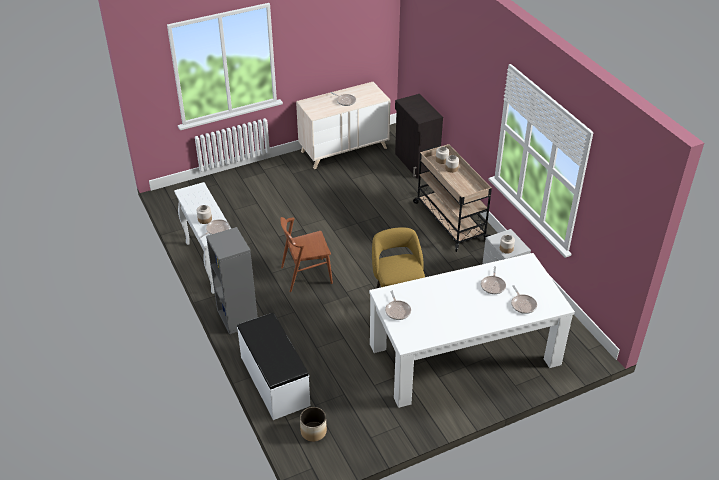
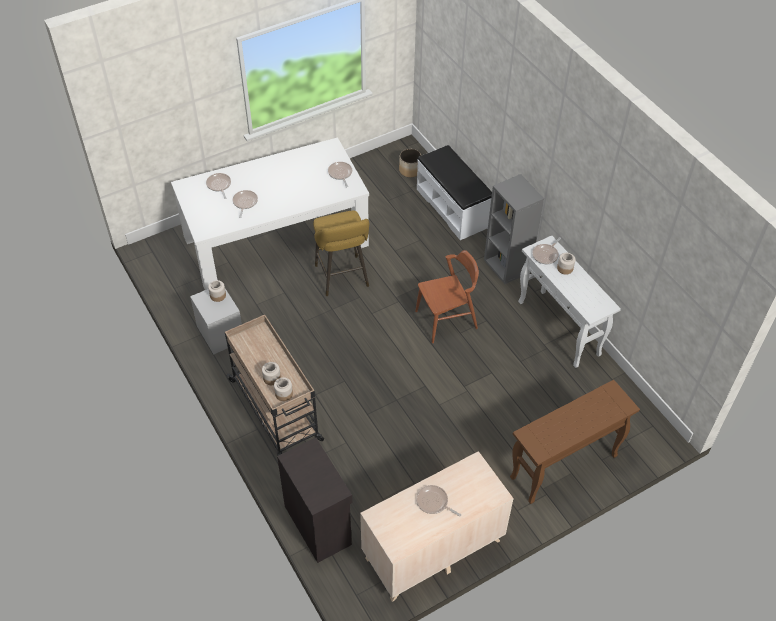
camera: 175 degrees right, 10 degrees up
none -> brown console table [510,380,640,504]

